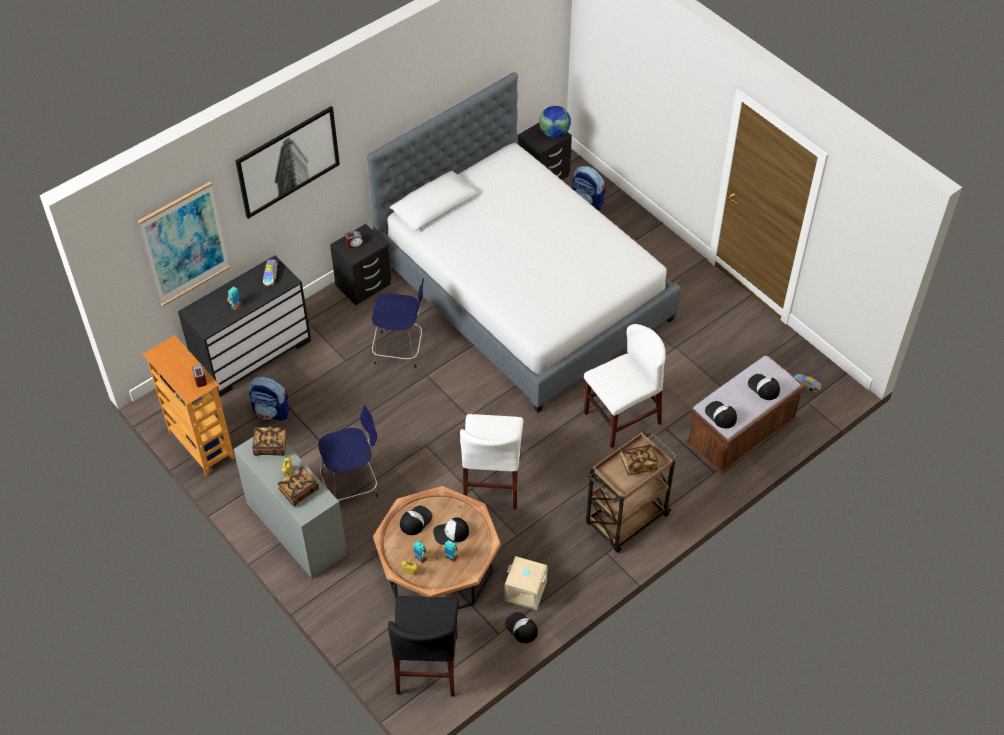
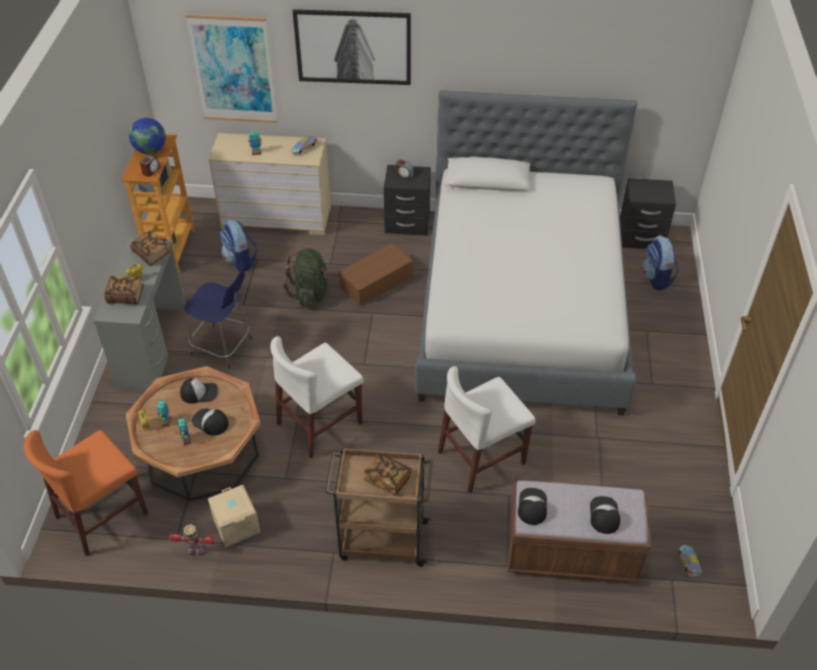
camera: 45 degrees right, 5 degrees down
black dresser [178,255,311,397] -> beige dresser [208,133,331,235]
blue stool [372,278,424,368] -> brown storage box [338,243,413,306]
black chair [388,596,459,697] -> orange chair [24,430,148,556]
cap [505,612,538,643] -> toy robot [169,524,216,556]
globe [539,106,571,138] -> globe moved to [129,118,166,154]
white chair [584,324,666,448] -> white chair turned 135 degrees clockwise [438,366,535,493]
none -> green backpack [283,248,331,308]

